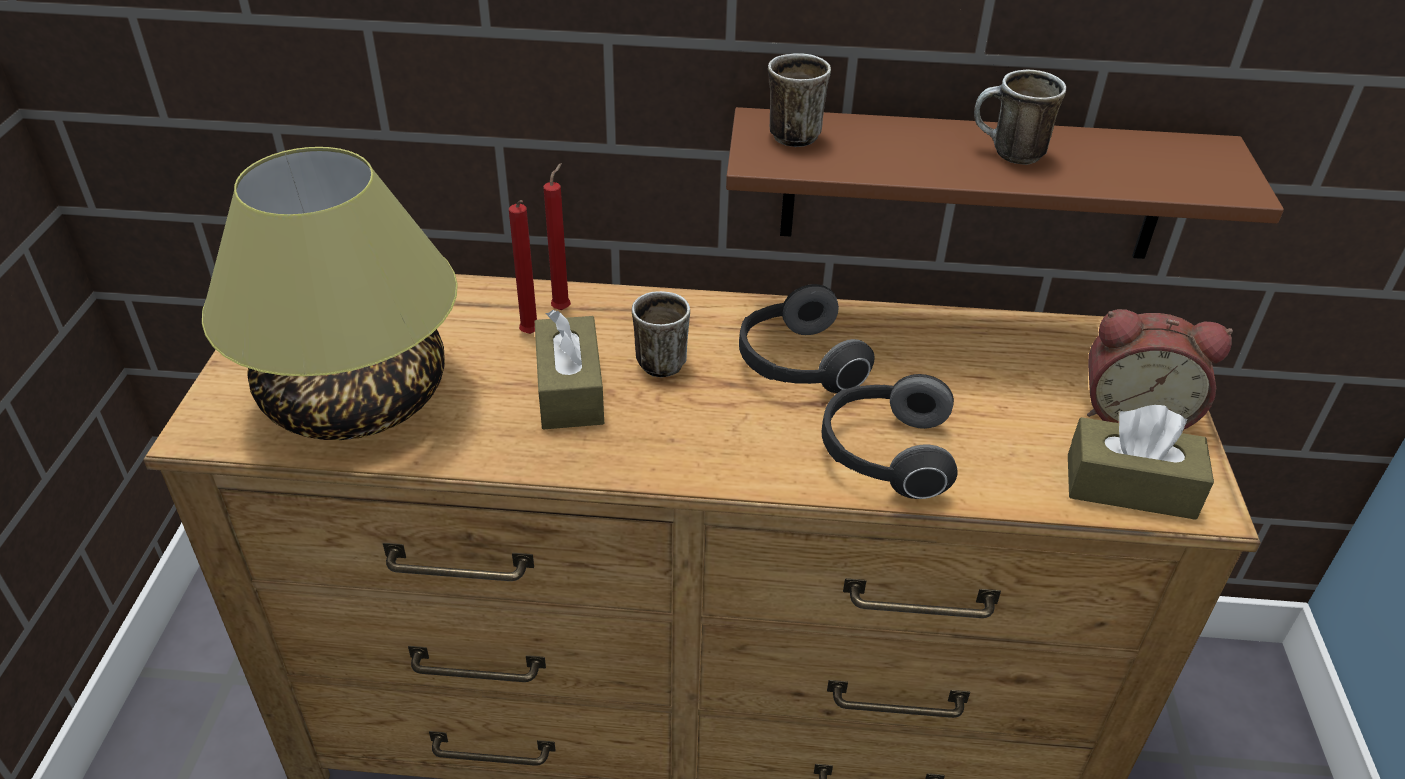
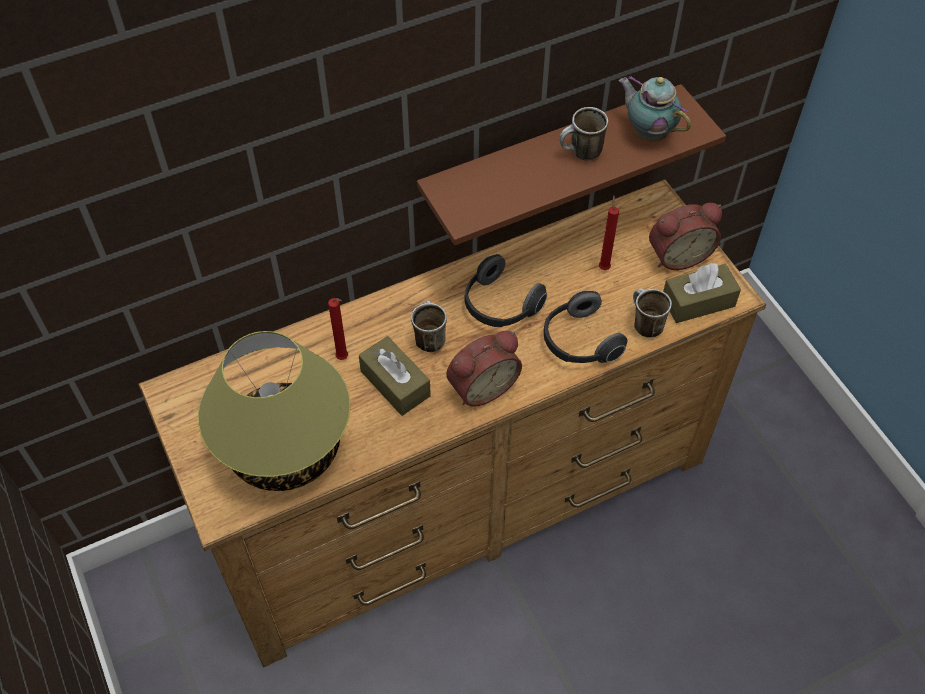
camera: 30 degrees left, 15 degrees up
red candle [543,163,571,310] -> red candle moved to [599,195,619,270]
mug [768,53,831,147] -> mug moved to [633,289,672,338]
none -> alarm clock [446,331,522,407]
none -> teapot [619,75,691,142]

